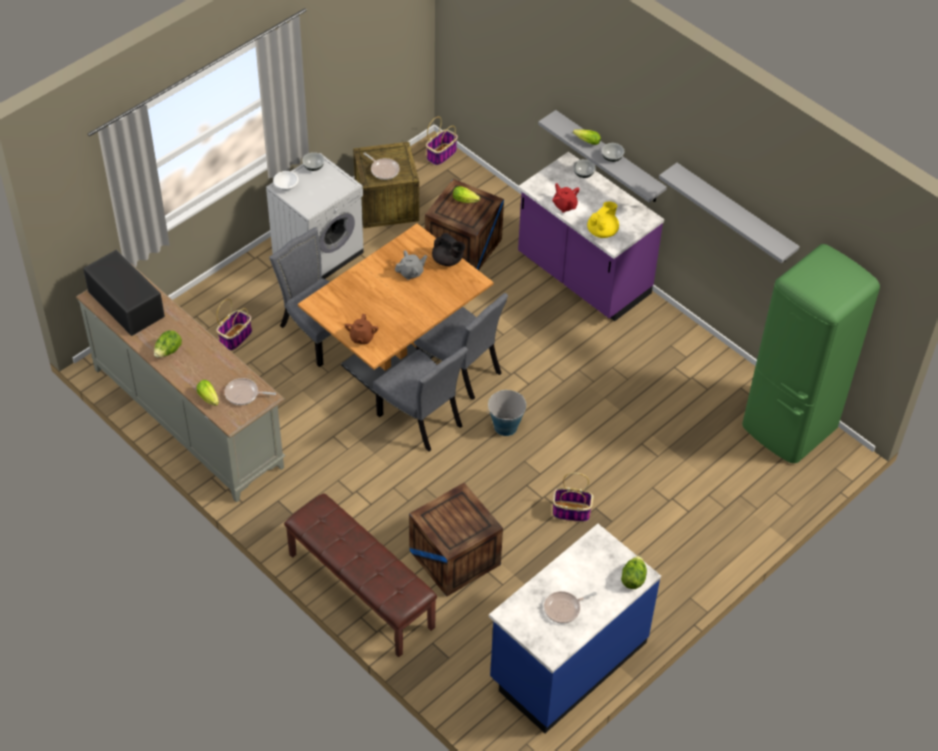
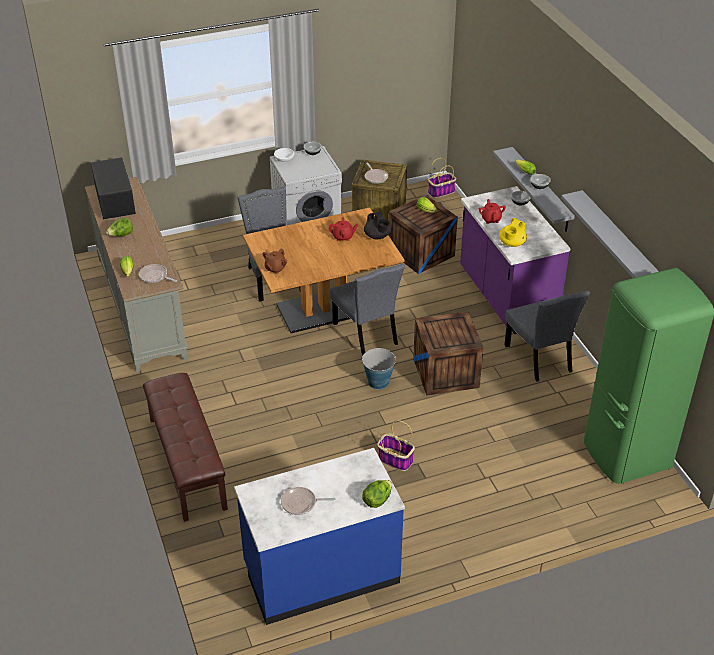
camera: 25 degrees right, 10 degrees down
basket [216,299,252,351] -> none
grey chair [373,347,468,451] -> grey chair moved to [504,291,590,381]
grey teapot [395,250,427,280] -> red teapot [328,217,358,241]
crate [409,483,503,596] -> crate moved to [413,312,484,396]
yellow teapot [587,202,619,238] -> yellow teapot turned 150 degrees clockwise [499,218,527,247]

